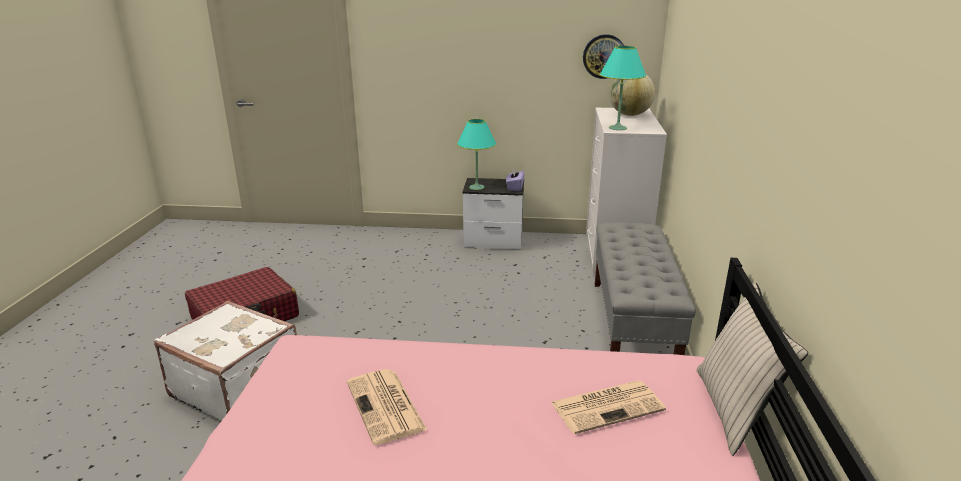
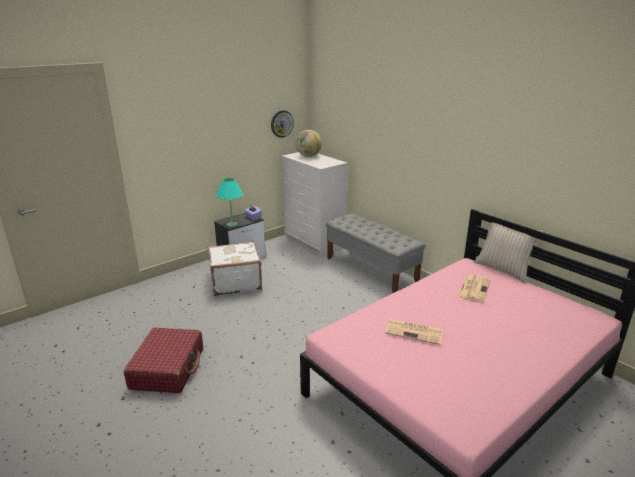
camera: 45 degrees left, 0 degrees up
white suitcase [154,301,297,421] -> white suitcase moved to [208,241,262,296]
turquoise table lamp [600,46,646,130] -> none

